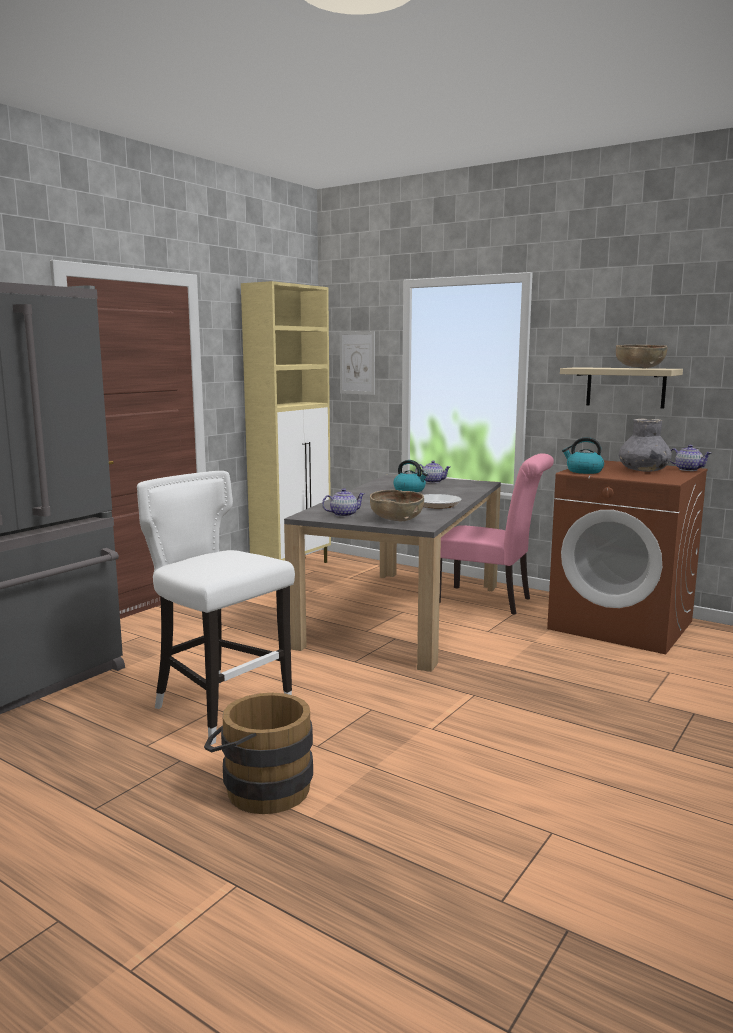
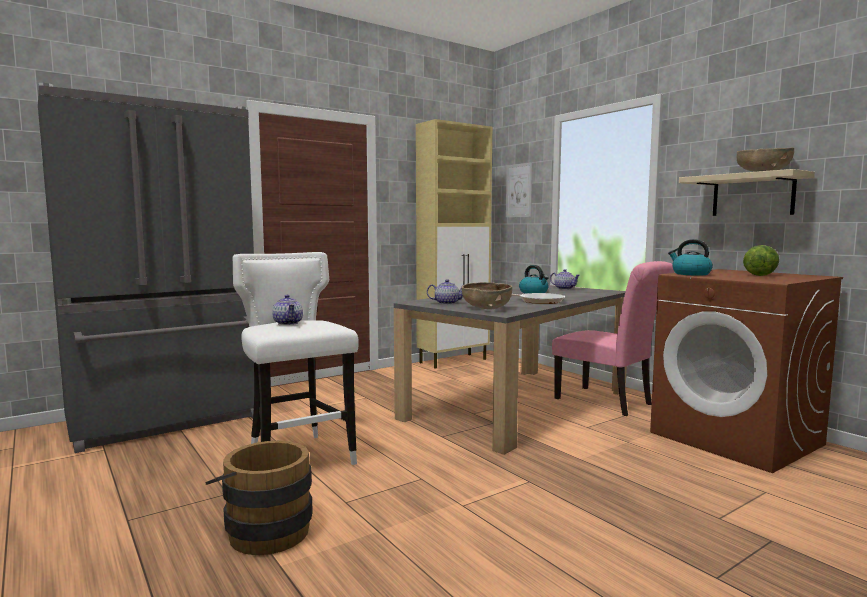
camera: 20 degrees right, 5 degrees down
grey vase [619,419,672,472] -> lettuce [743,245,779,276]
teapot [670,445,712,471] -> teapot moved to [272,295,303,325]

